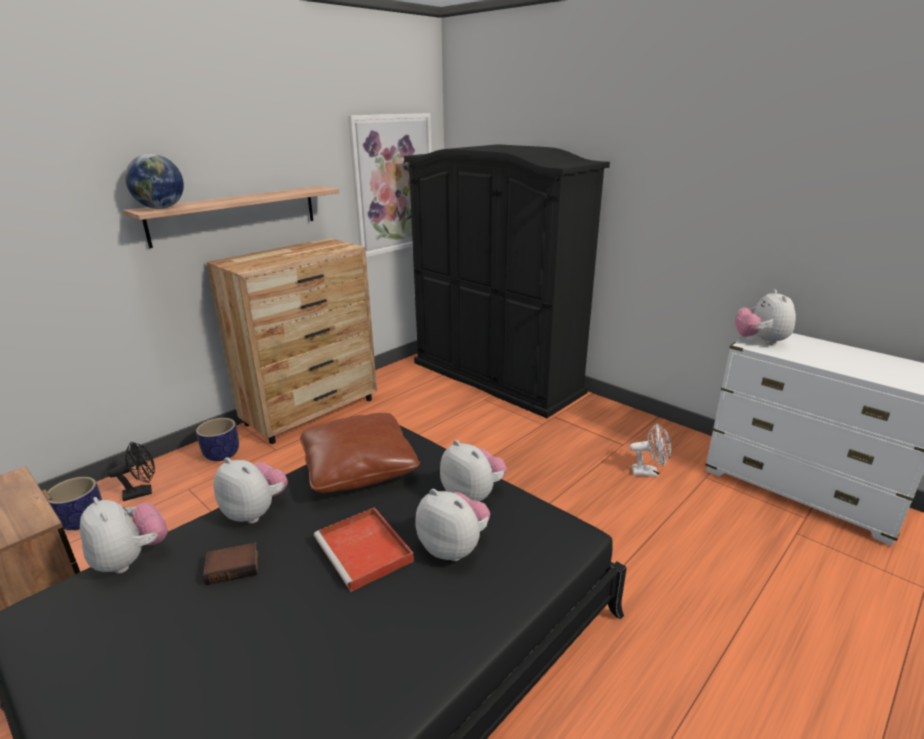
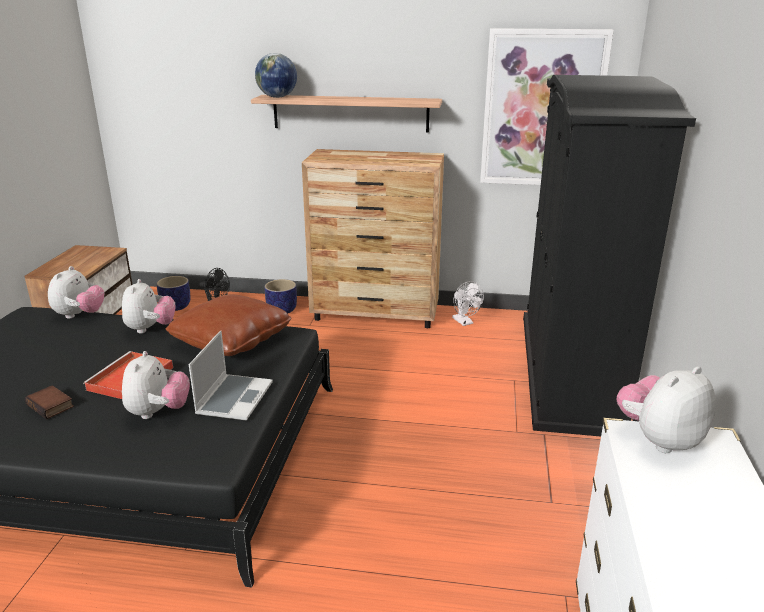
camera: 55 degrees right, 0 degrees up
book [203,542,258,585] -> book moved to [25,385,74,419]
plush toy [440,440,507,501] -> laptop [189,330,273,421]
white fan [630,423,671,477] -> white fan moved to [452,281,484,326]

